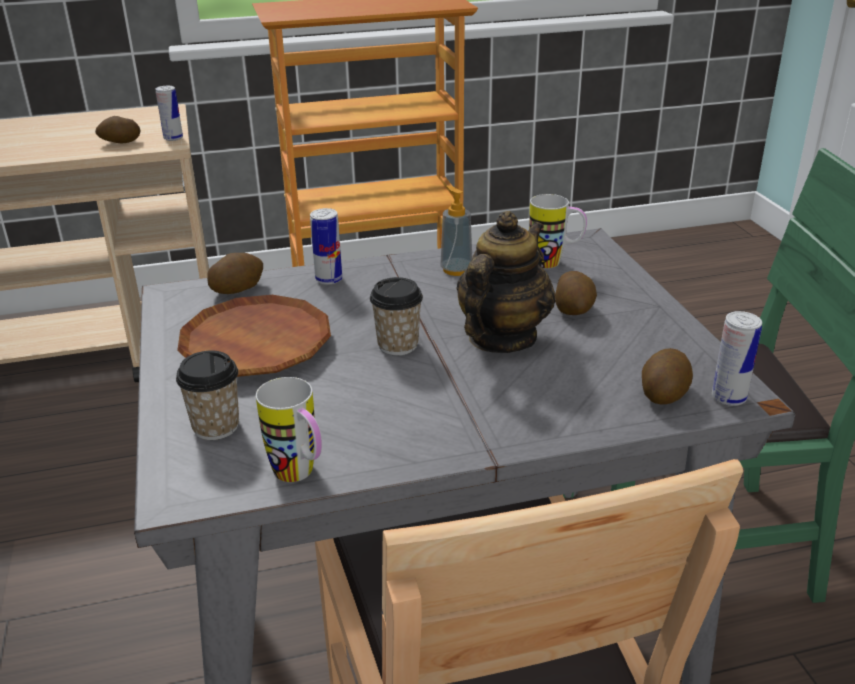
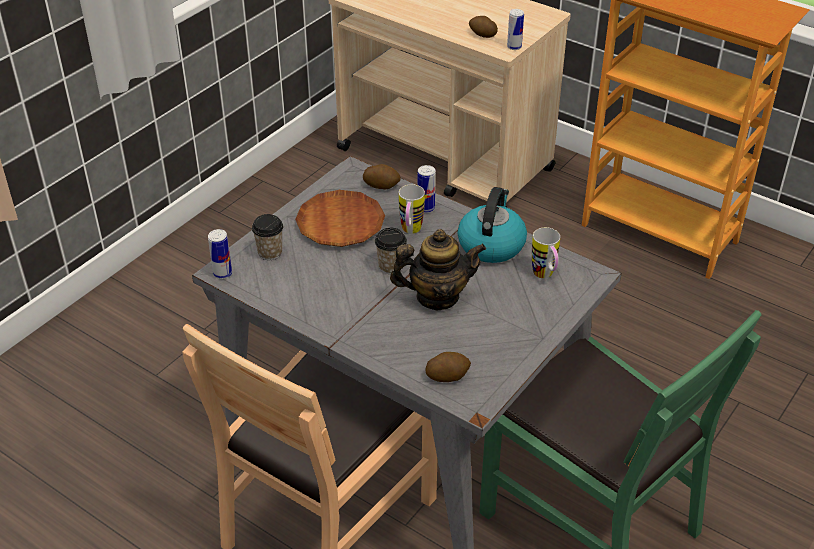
camera: 50 degrees right, 10 degrees up
mug [256,377,322,482] -> mug moved to [399,184,425,234]
soap dispenser [440,185,472,276] -> kettle [457,187,527,263]
potato [555,271,597,315] -> none
can [712,311,762,406] -> can moved to [208,229,232,279]

